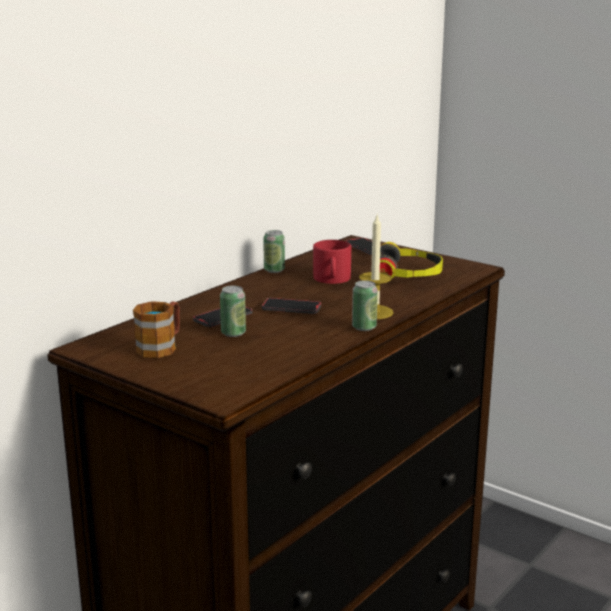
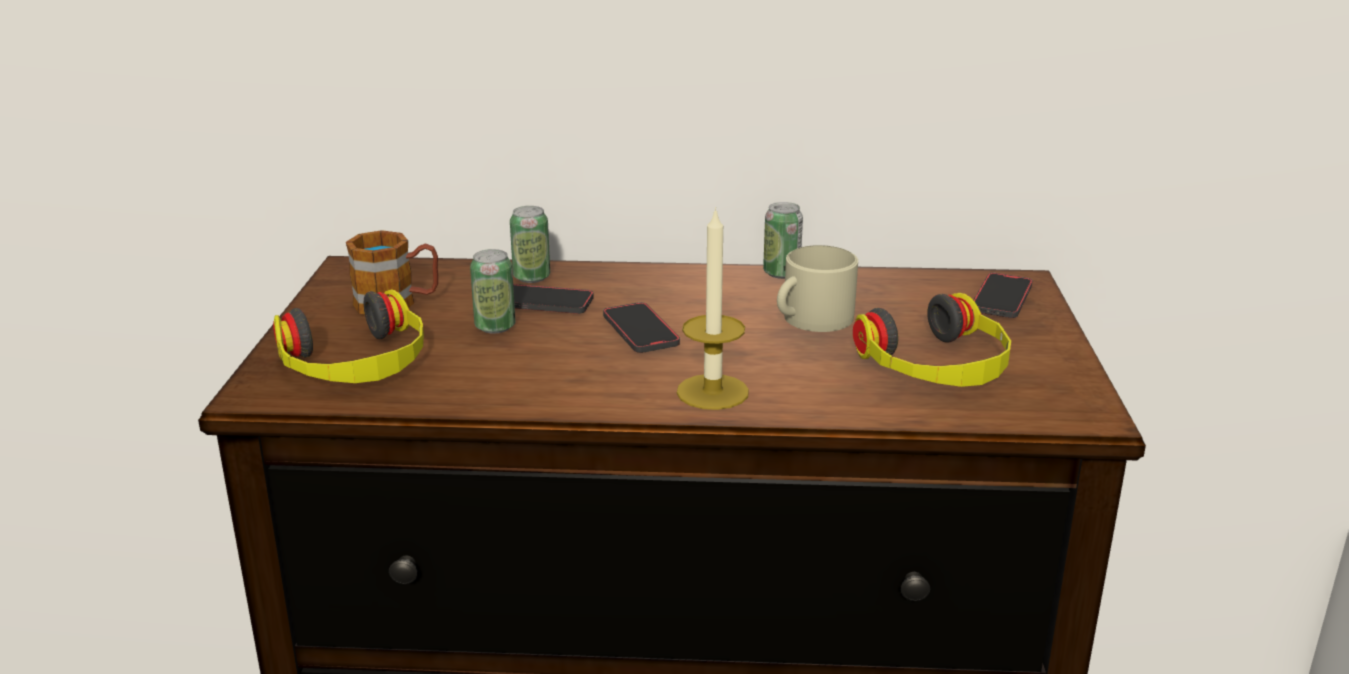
camera: 55 degrees right, 5 degrees up
red mug [313,240,351,284] -> beige mug [777,245,858,332]
can [352,280,378,331] -> can moved to [510,206,550,283]
none -> headphones [273,289,424,383]

